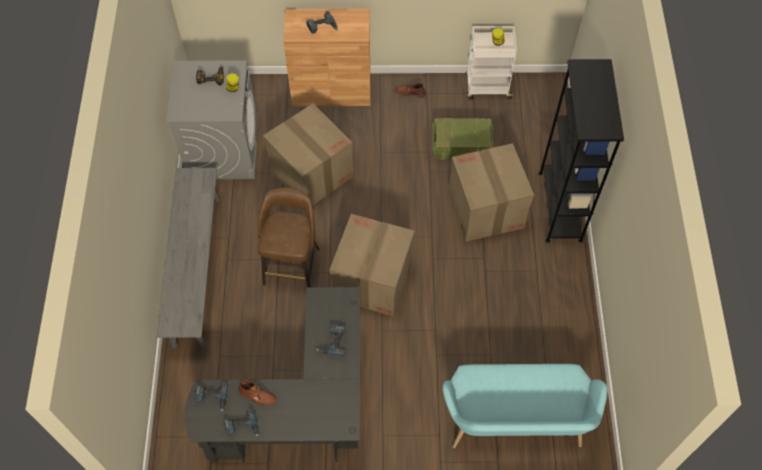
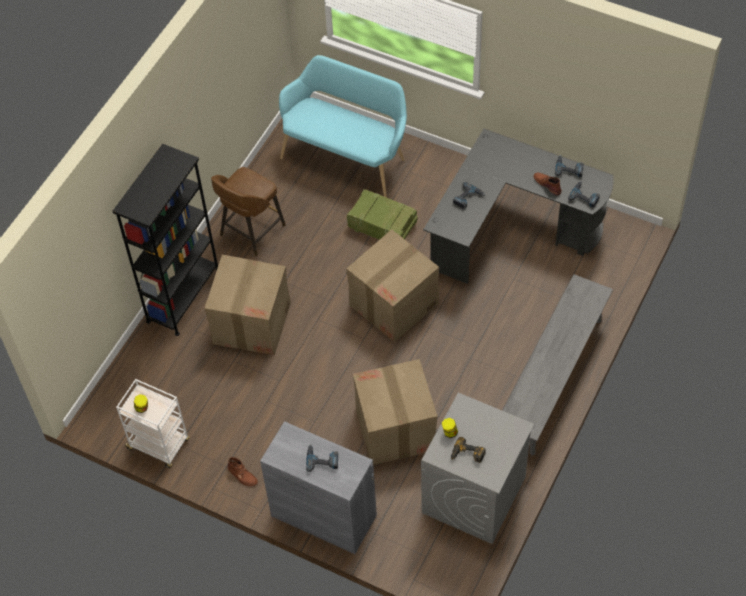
camera: 150 degrees left, 5 degrees down
brown stool [258,188,320,288] -> brown stool moved to [211,167,286,256]
brown cabinet [283,9,370,107] -> grey cabinet [260,421,377,554]
crate [432,118,494,160] -> crate moved to [347,189,417,240]

